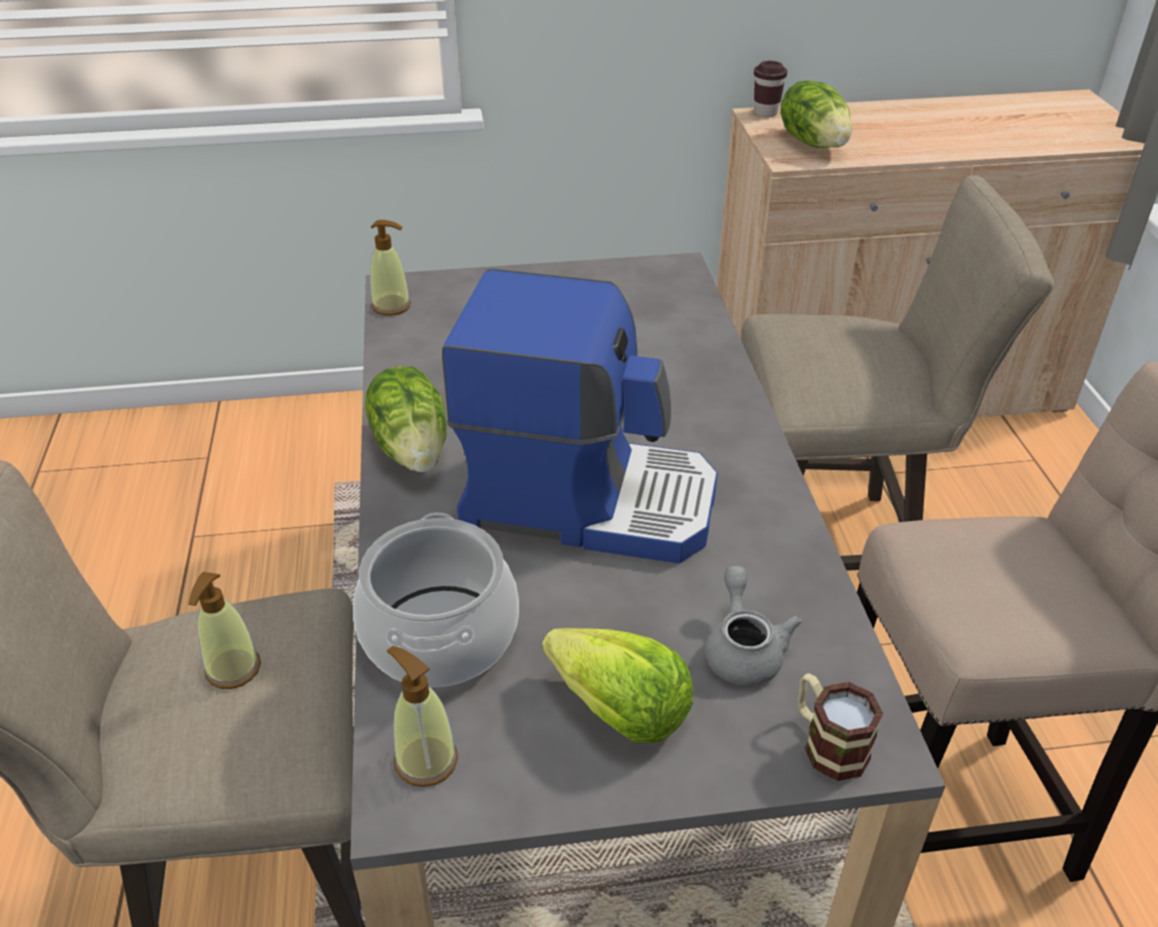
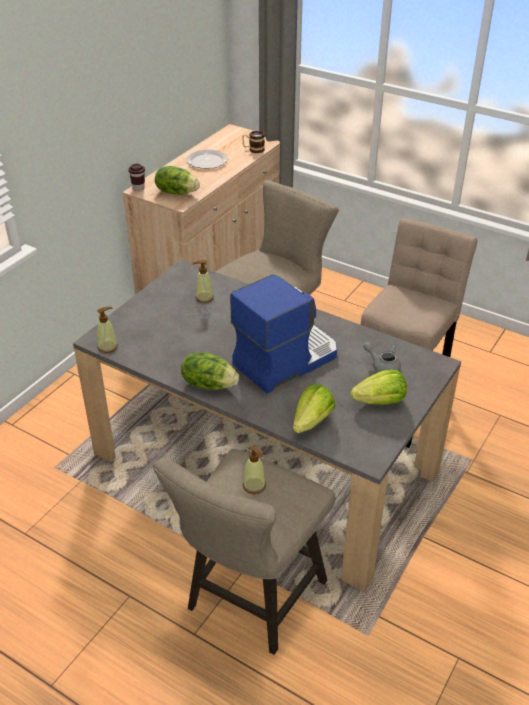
camera: 50 degrees left, 0 degrees up
cooking pot [353,513,519,687] -> lettuce [293,384,335,433]
soap dispenser [387,646,458,787] -> soap dispenser moved to [192,260,214,303]
mug [797,673,883,781] -> mug moved to [242,131,265,153]
none -> plate [187,150,228,169]

